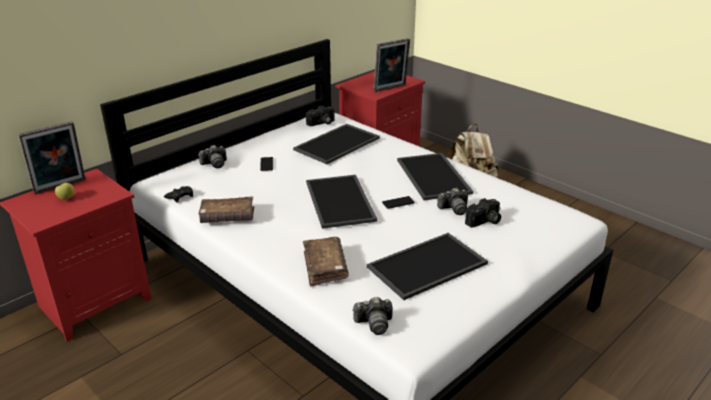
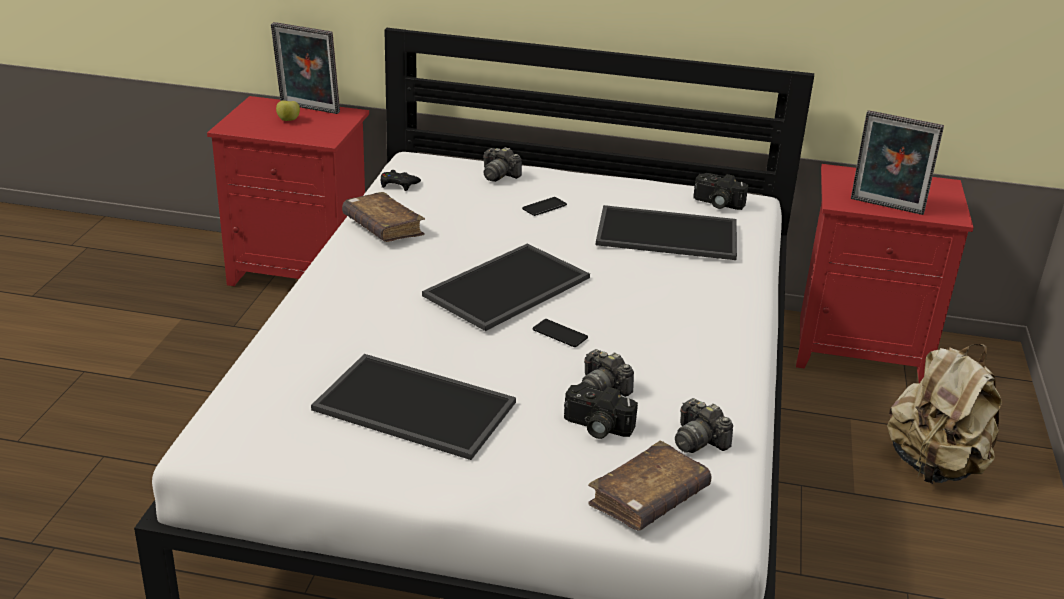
camera: 55 degrees right, 0 degrees up
brown book [303,237,349,287] -> brown book moved to [588,441,711,531]
camera [352,297,393,335] -> camera moved to [675,398,733,453]
tray [397,153,473,200] -> none

